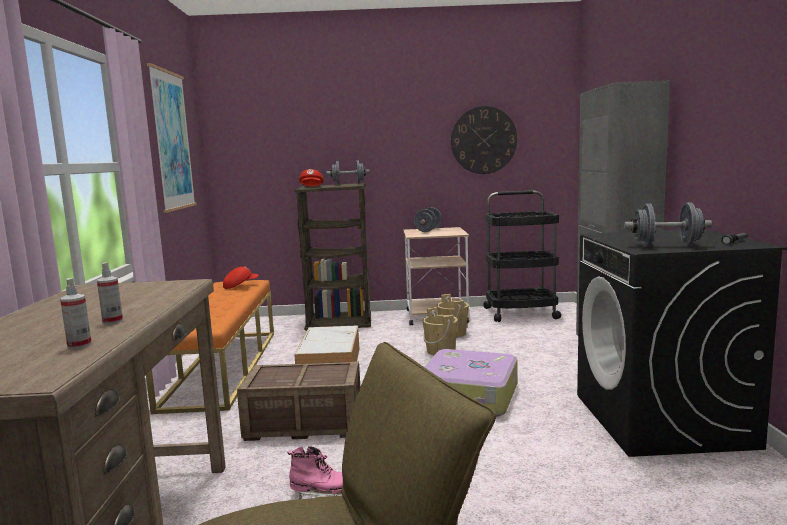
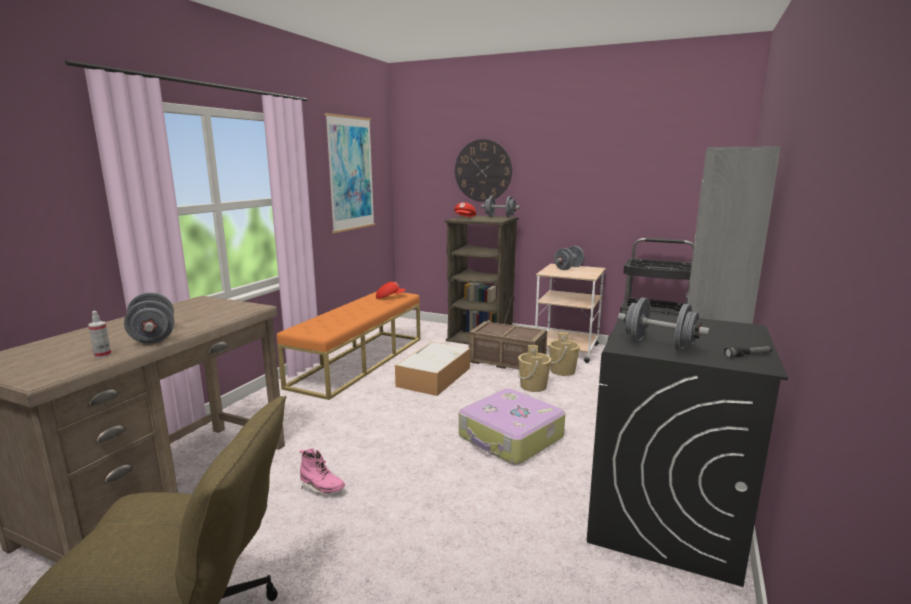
camera: 25 degrees right, 5 degrees up
spray bottle [97,262,123,324] -> grey dumbbell [124,292,174,344]
crate [237,361,360,441] -> crate moved to [469,321,547,369]
wall clock [451,106,517,174] -> wall clock moved to [455,139,512,202]

